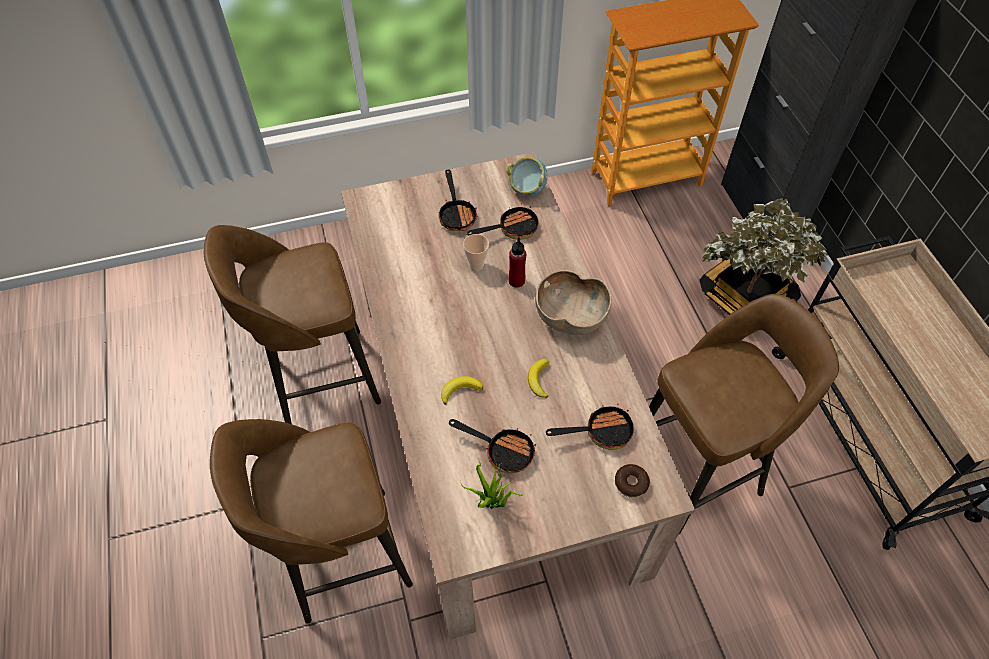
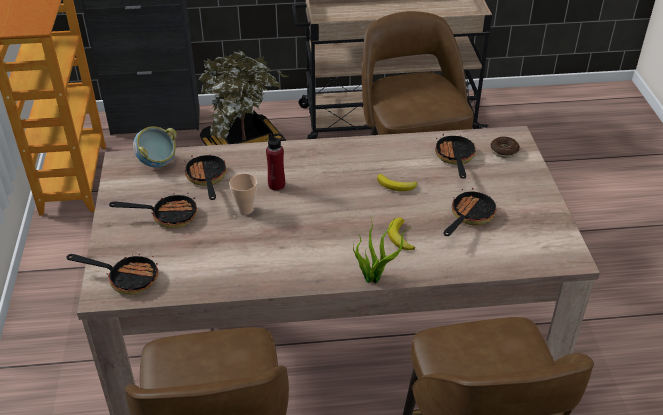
camera: 80 degrees left, 15 degrees down
potted plant [460,459,522,509] -> potted plant moved to [353,214,411,283]
brown bowl [535,270,612,335] -> none
none -> frying pan [67,254,158,295]

